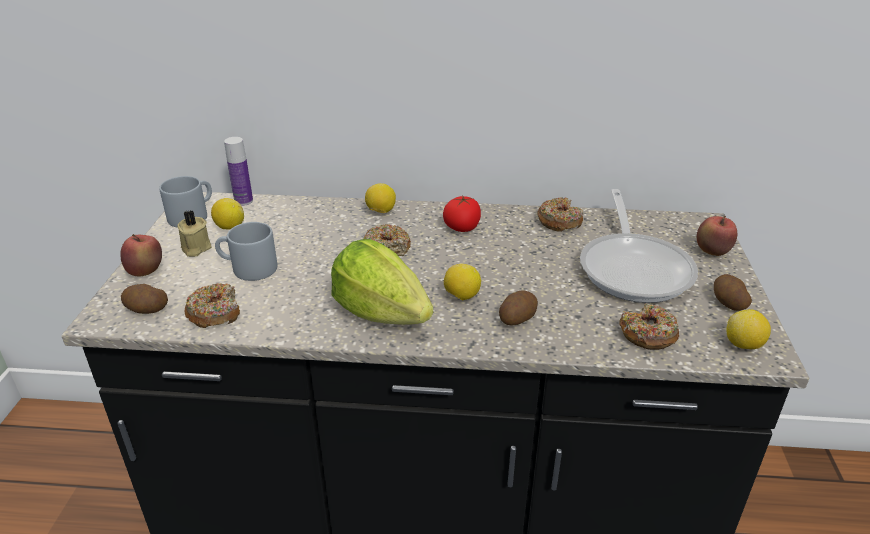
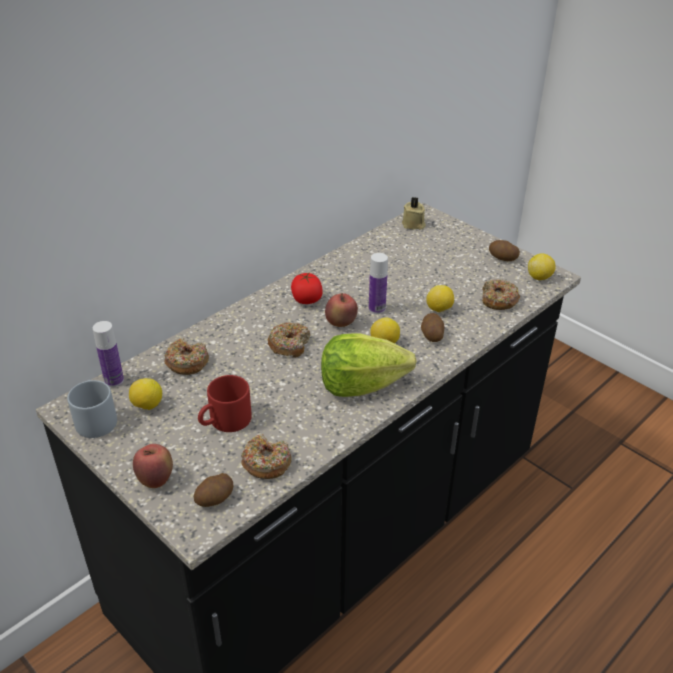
camera: 50 degrees left, 5 degrees up
beige candle [177,210,212,257] -> beige candle moved to [402,197,426,230]
grey mug [215,222,277,281] -> red mug [198,375,252,432]
lemon [365,183,396,213] -> lemon moved to [426,285,454,312]
donut [537,198,583,232] -> donut moved to [164,338,209,375]
frying pan [580,189,698,303] -> none
apple [697,216,737,256] -> apple moved to [325,293,358,327]
none -> bottle [368,253,388,314]

